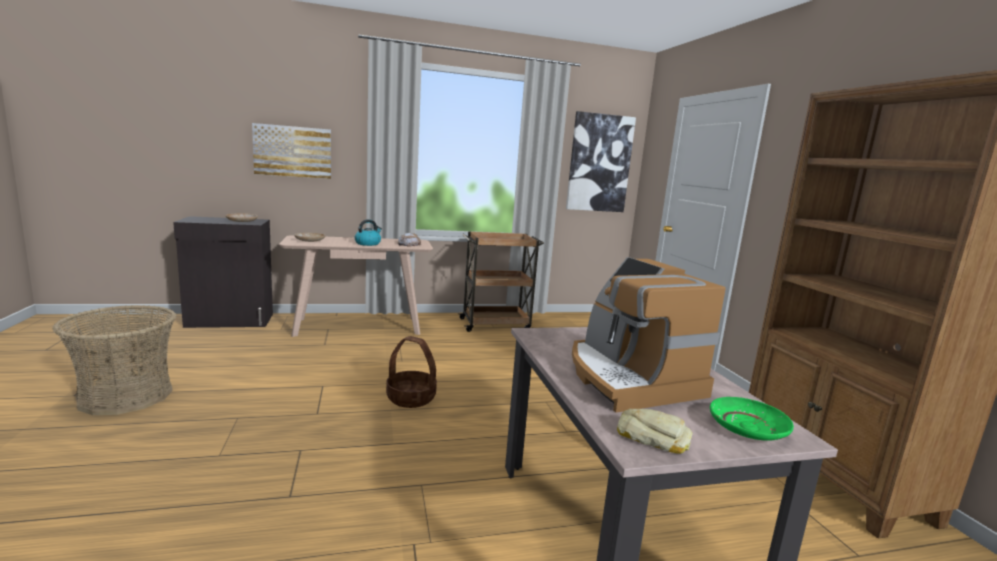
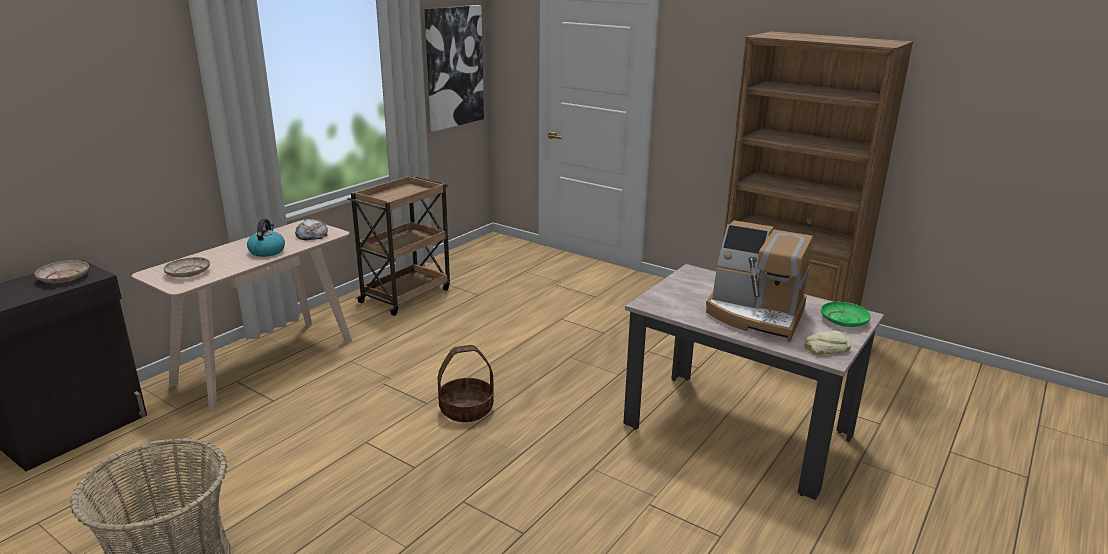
camera: 40 degrees left, 10 degrees up
picture [252,123,331,179] -> none

